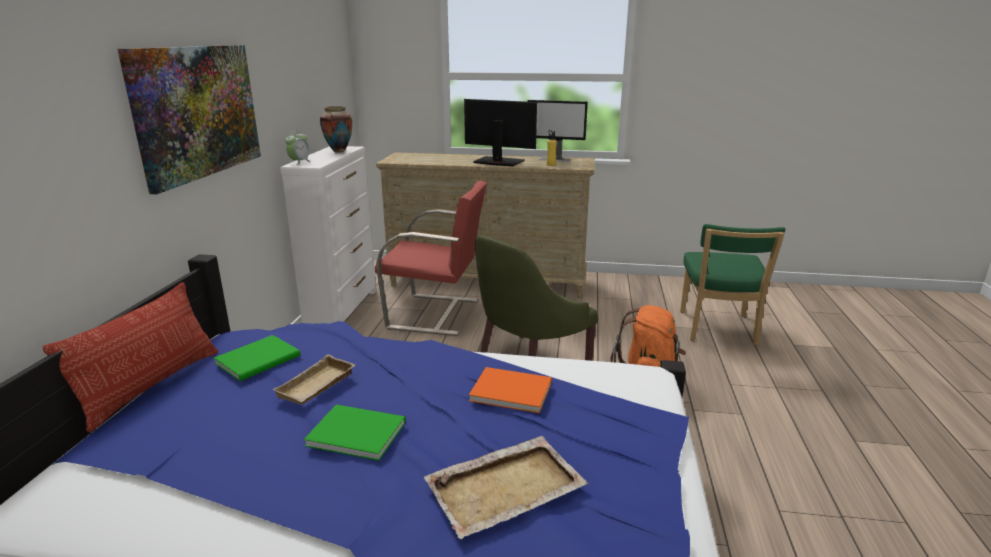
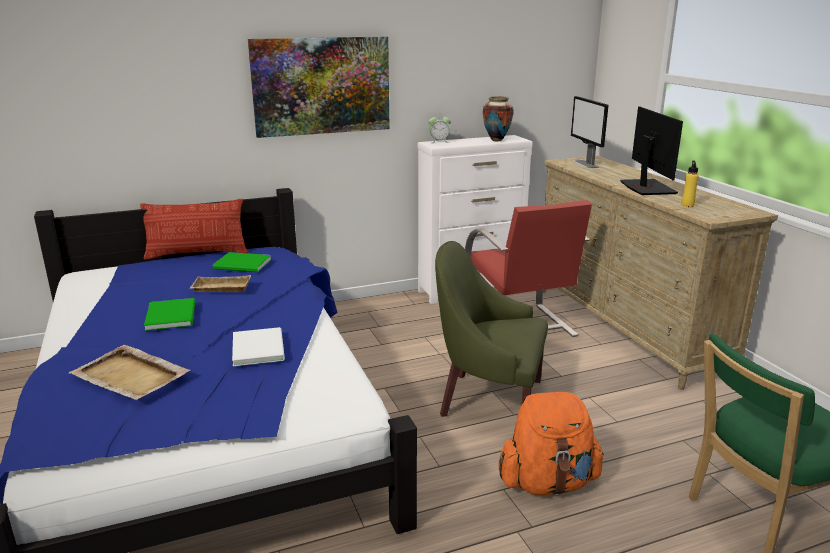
camera: 60 degrees right, 0 degrees up
orange book [469,367,552,413] -> white book [232,327,285,366]
monitor [527,100,588,162] -> monitor moved to [571,96,609,168]

